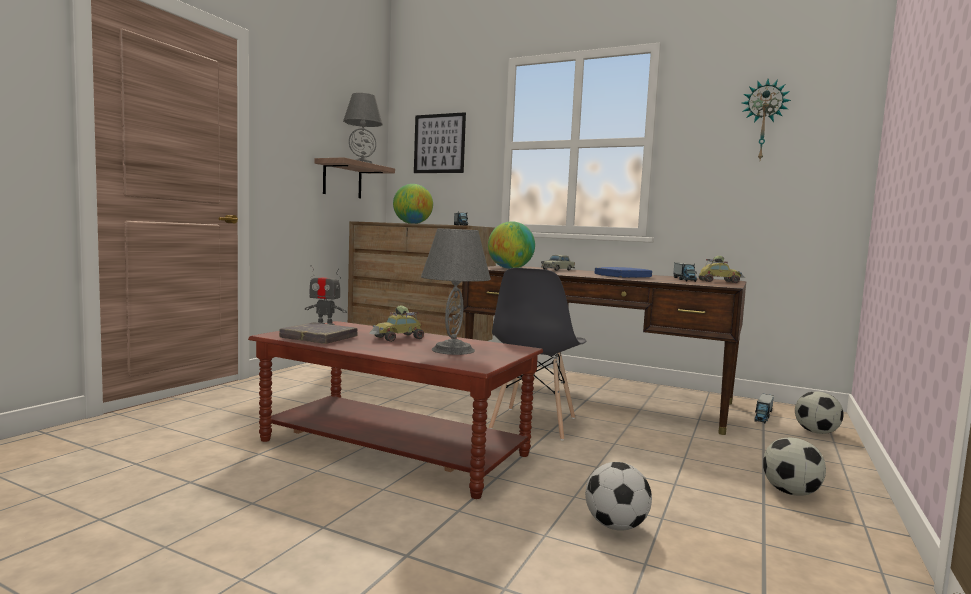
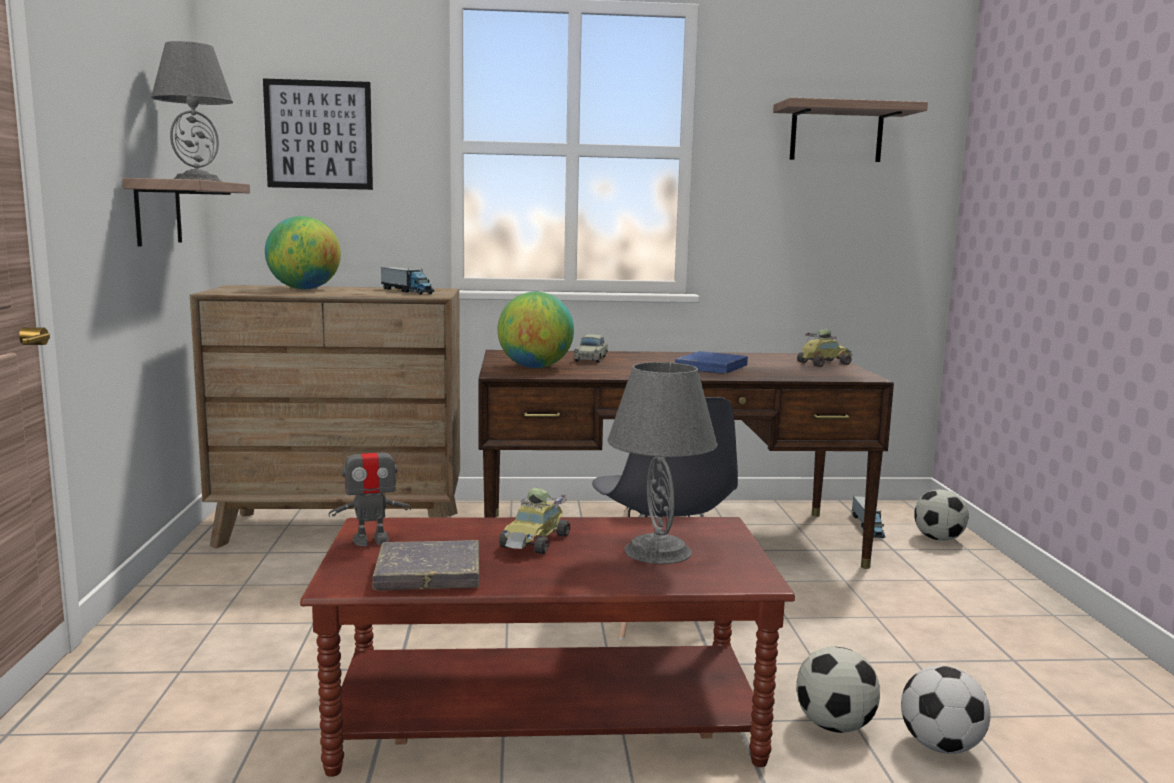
camera: 30 degrees left, 5 degrees up
toy truck [674,263,697,282] -> none
wall clock [742,79,791,160] -> shelf [773,98,928,162]
football [763,437,826,496] -> football moved to [796,647,880,733]

